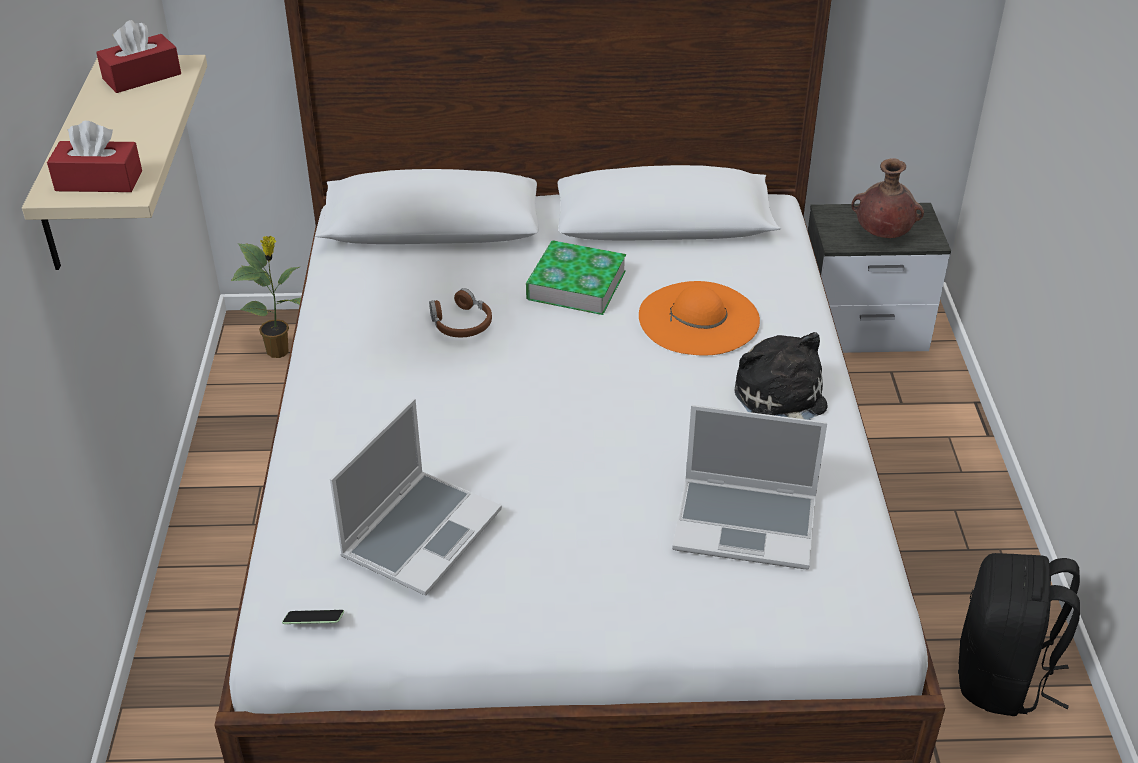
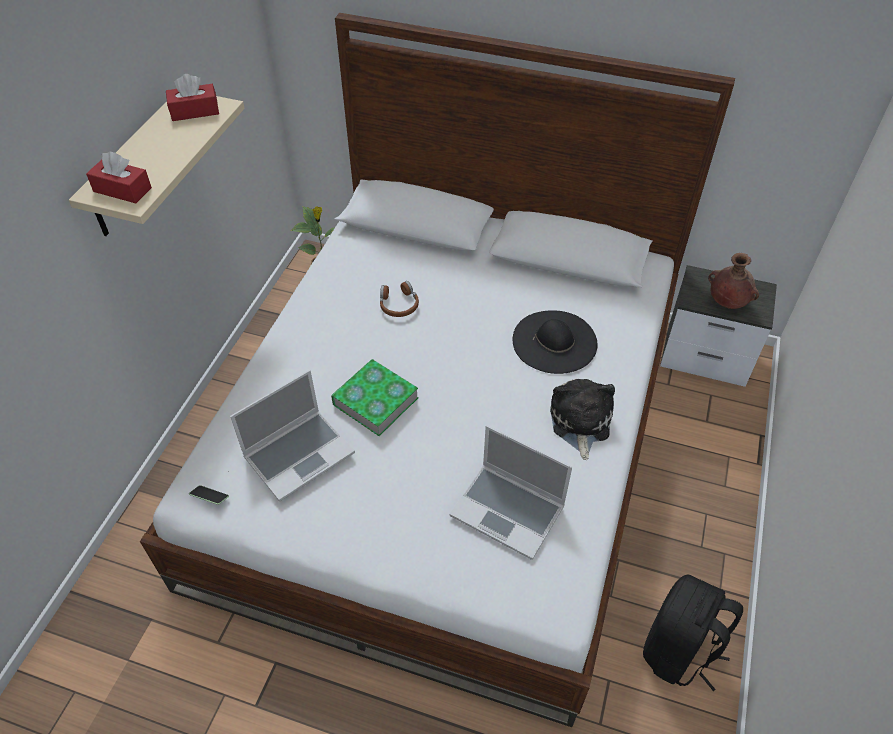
camera: 20 degrees right, 10 degrees up
book [526,240,626,315] -> book moved to [331,359,419,436]
orange hat [639,281,760,356] -> black hat [513,310,598,374]

